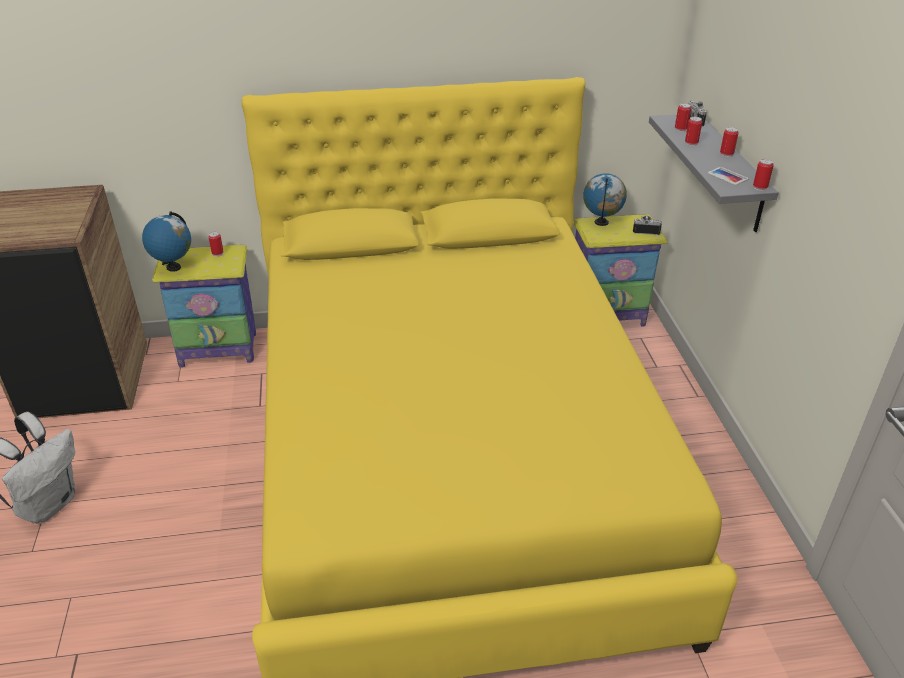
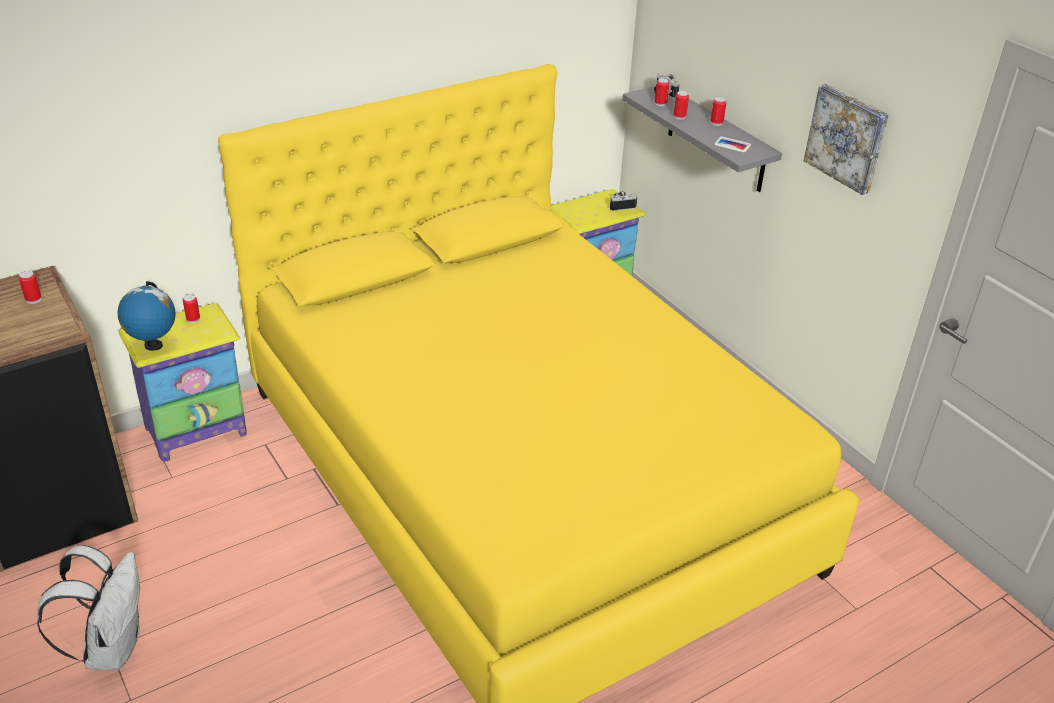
camera: 25 degrees left, 0 degrees up
globe [583,173,627,226] -> none
can [753,159,774,191] -> can moved to [19,270,42,304]
none -> picture [804,84,889,195]

